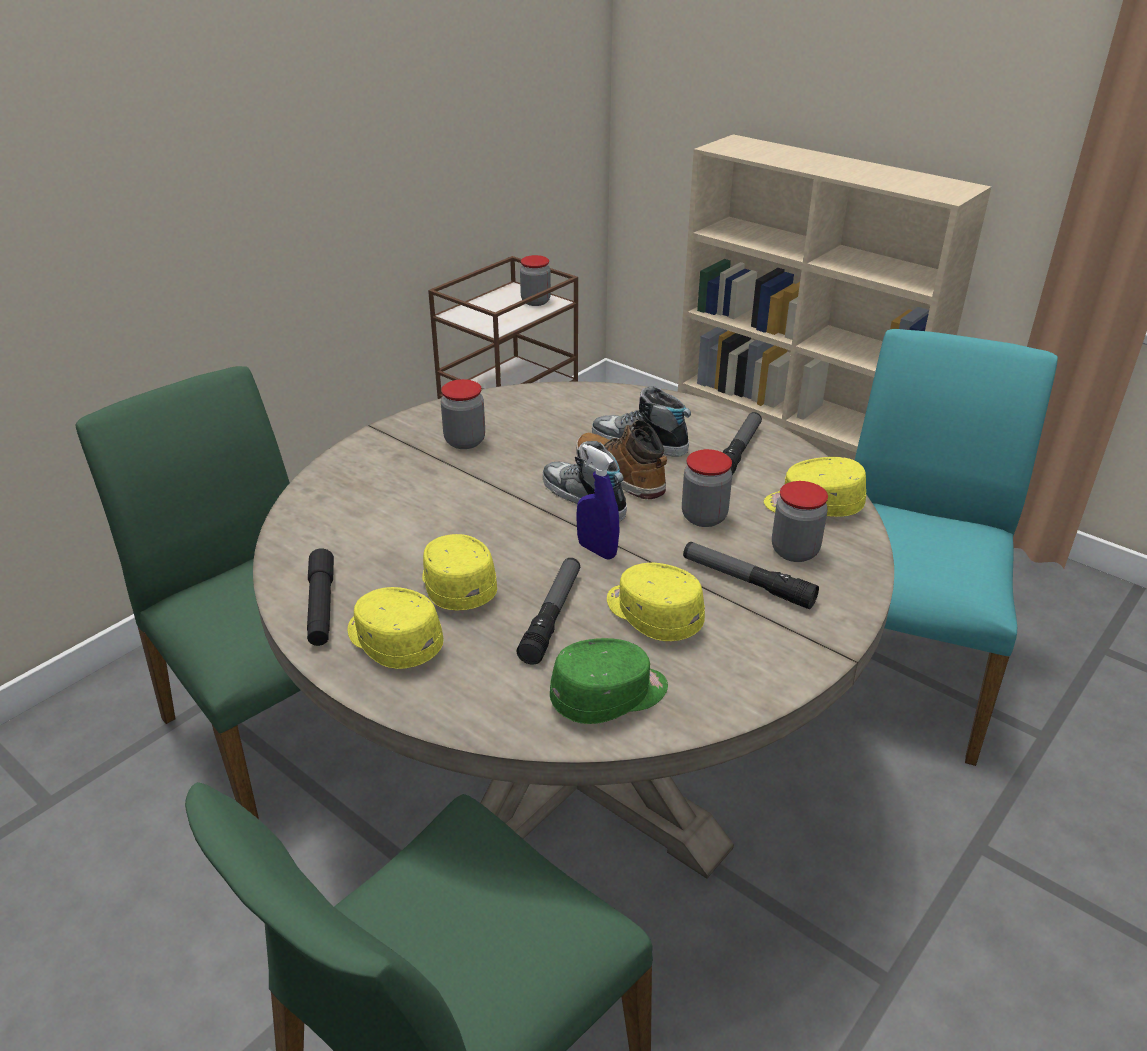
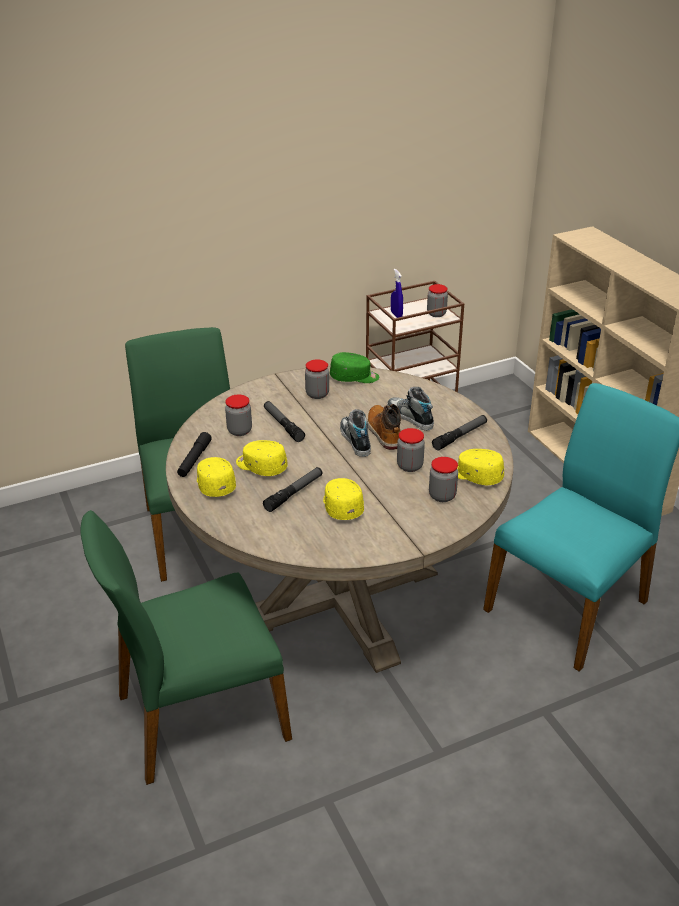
camera: 25 degrees right, 0 degrees up
yellow cap [422,534,497,610] -> yellow cap turned 60 degrees counterclockwise [236,440,288,476]
green cap [550,638,668,724] -> green cap moved to [330,352,379,383]
blue spray bottle [576,444,619,560] -> blue spray bottle moved to [391,269,403,318]
flashlight [683,542,819,609] -> flashlight moved to [264,401,305,442]
none -> jar [225,394,252,436]

